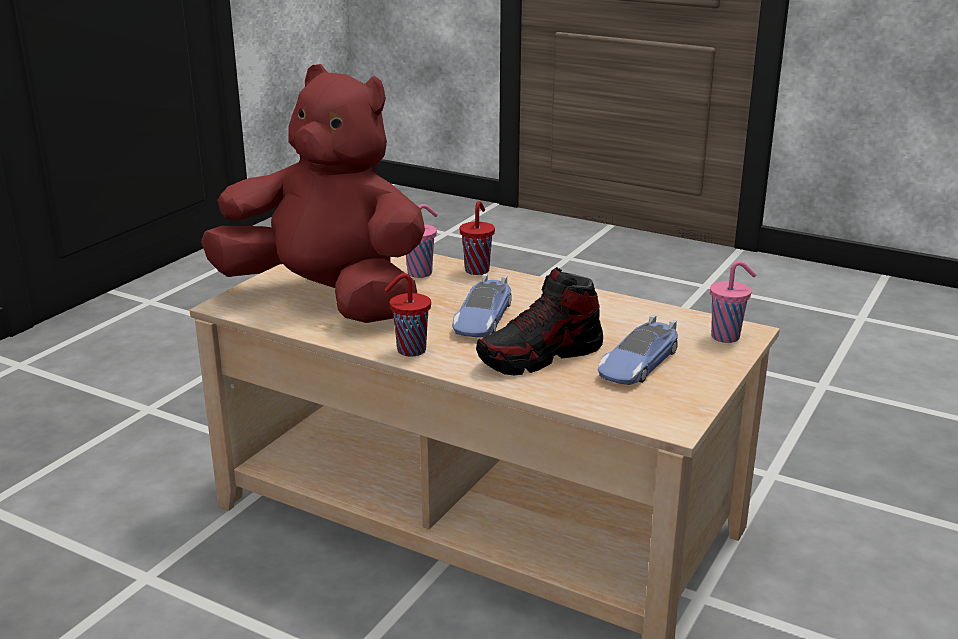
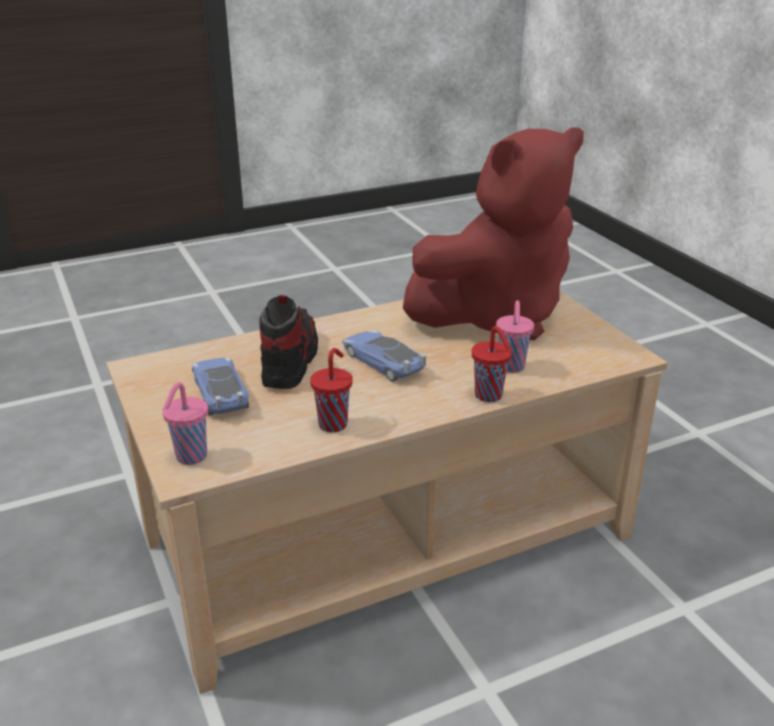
camera: 125 degrees right, 5 degrees up
red cup [384,273,431,357] -> red cup moved to [310,348,352,432]

